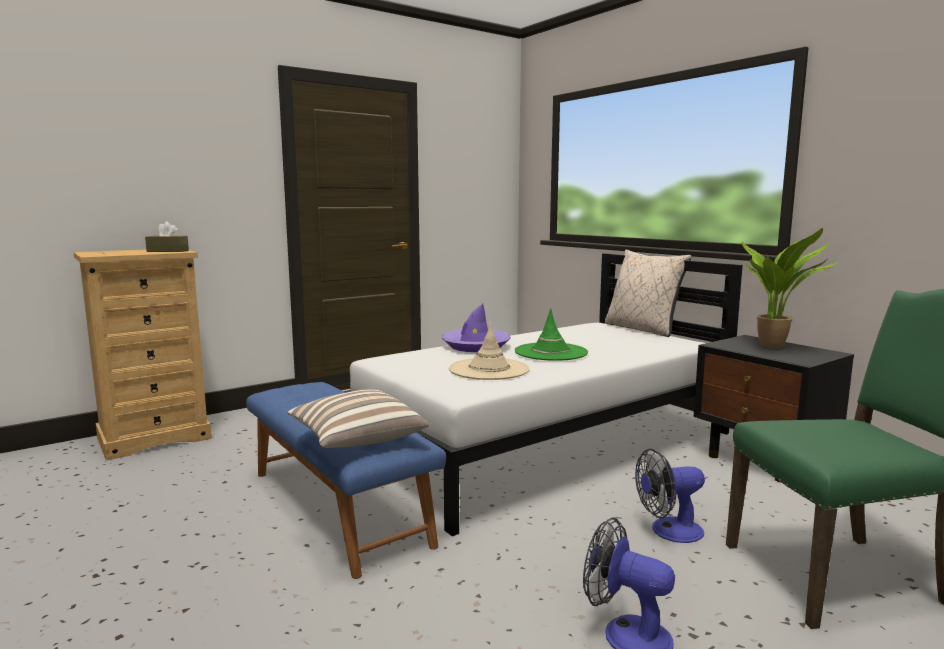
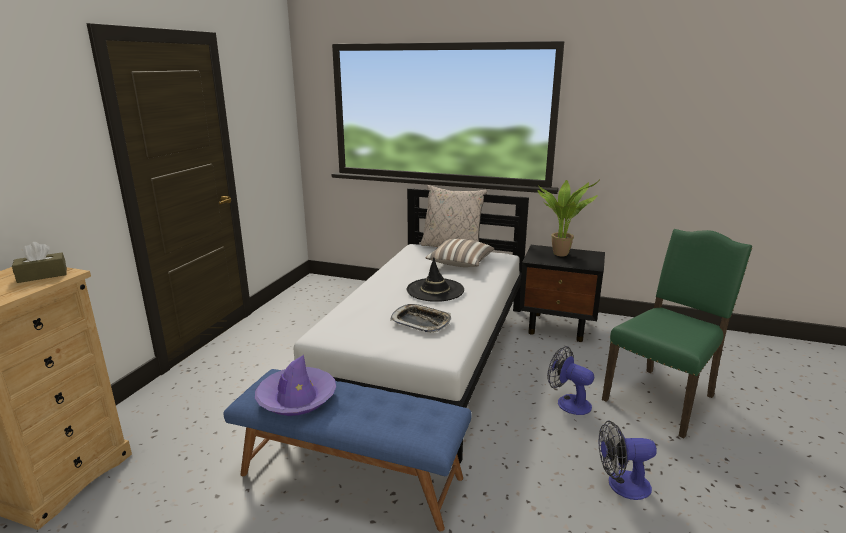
camera: 35 degrees left, 10 degrees up
pillow [287,389,430,448] -> pillow moved to [426,239,495,267]
purple hat [441,303,511,352] -> purple hat moved to [255,355,336,416]
beige hat [449,322,529,380] -> tray [390,304,451,333]
green hat [515,308,588,361] -> black hat [406,257,464,302]
fan [635,449,705,543] -> fan turned 90 degrees clockwise [547,346,594,415]

